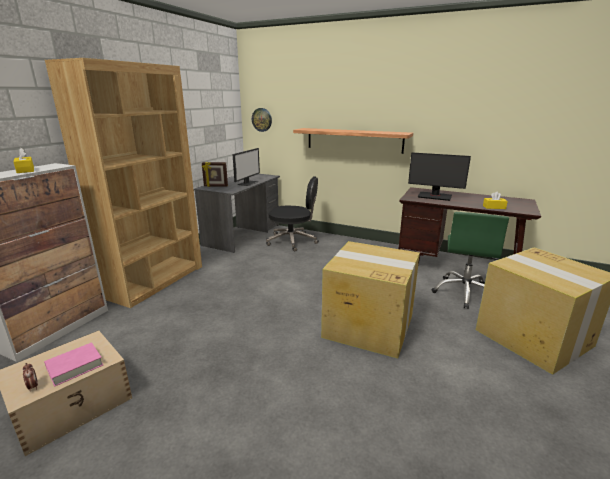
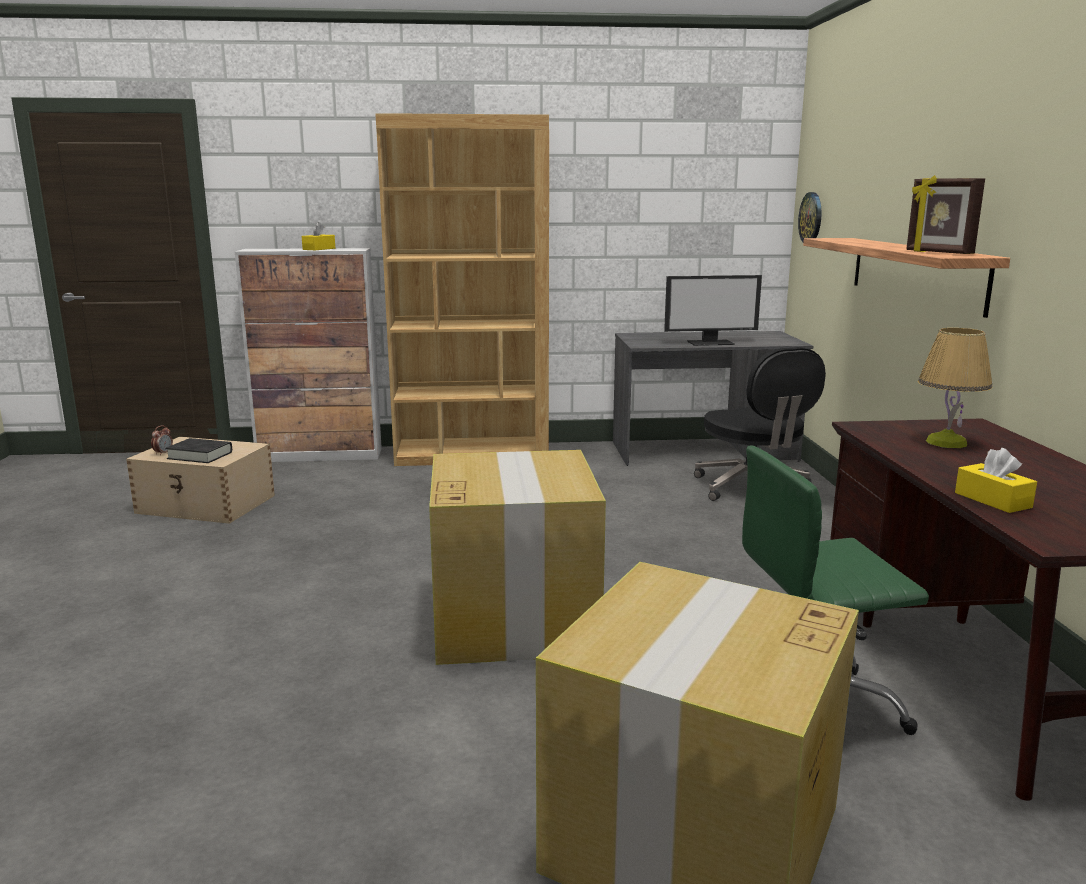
camera: 60 degrees right, 5 degrees down
pink book [44,343,103,387] -> black book [166,438,232,463]
picture frame [202,162,228,187] -> picture frame moved to [906,175,985,254]
monitor [408,152,471,201] -> table lamp [918,327,992,448]

